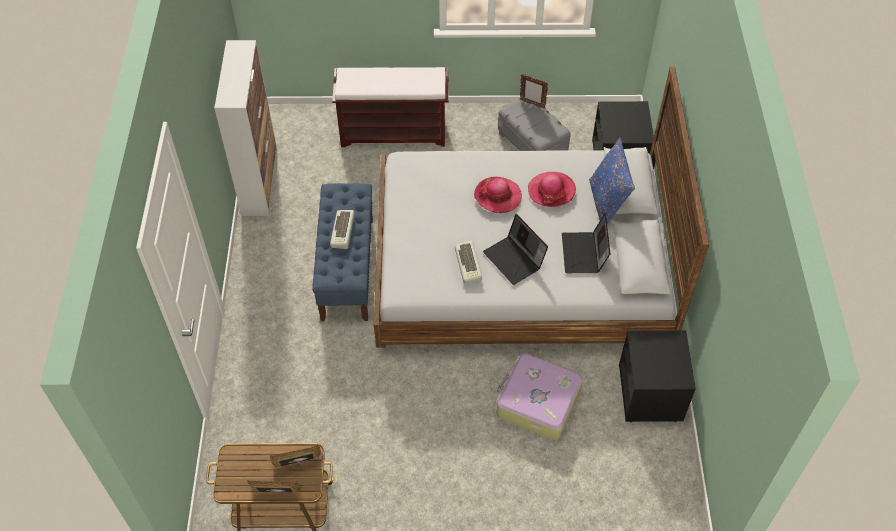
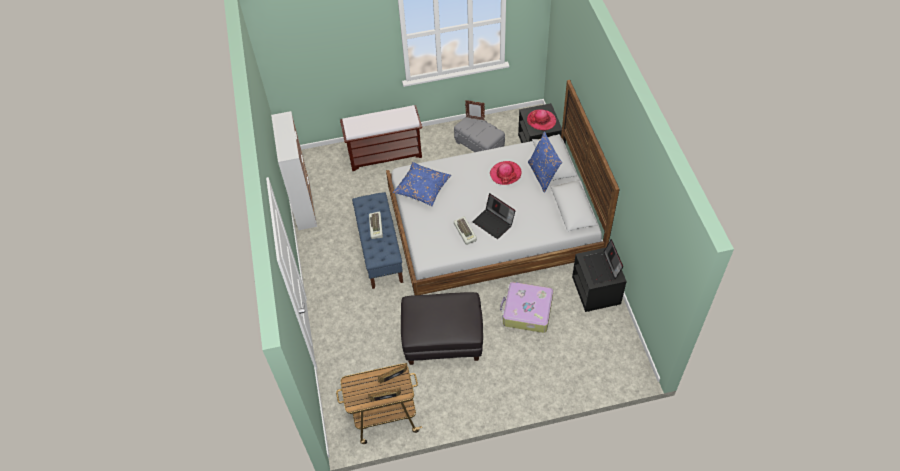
camera: 10 degrees left, 0 degrees up
hat [474,177,522,213] -> hat moved to [527,110,556,131]
laptop [562,213,611,273] -> laptop moved to [583,239,623,284]
none -> blue pillow [393,162,451,206]
none -> black ottoman [401,292,483,365]

